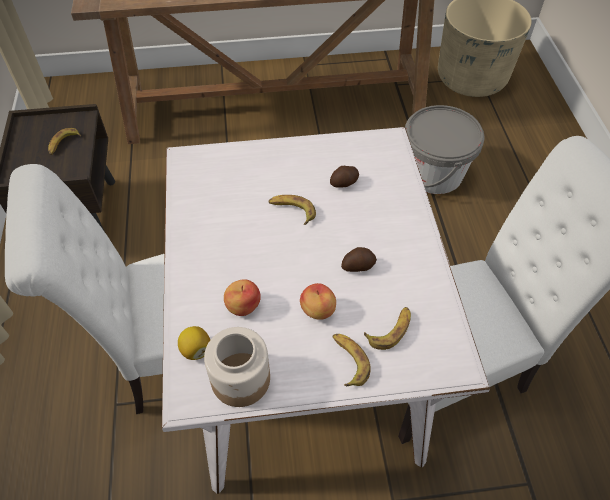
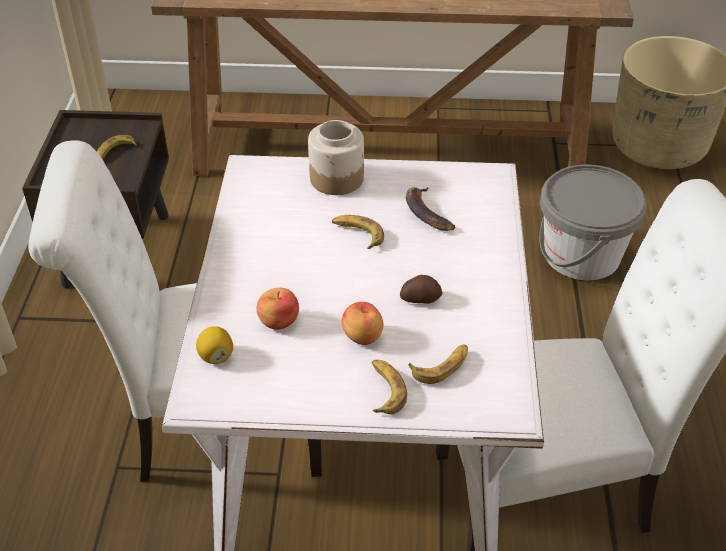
camera: 10 degrees right, 10 degrees down
jar [204,327,270,407] -> jar moved to [308,120,364,195]
potato [330,166,359,188] -> banana [406,187,455,231]

